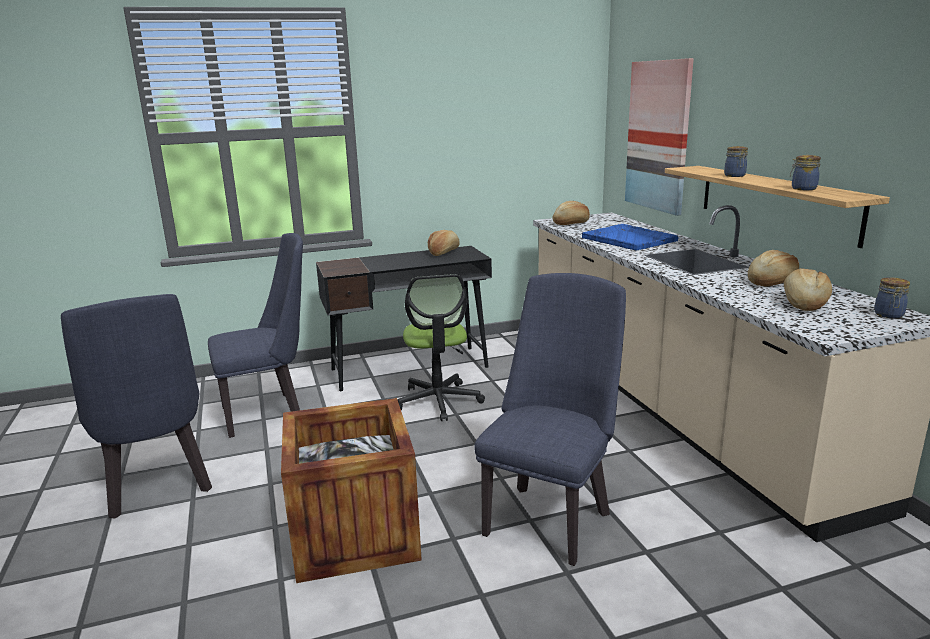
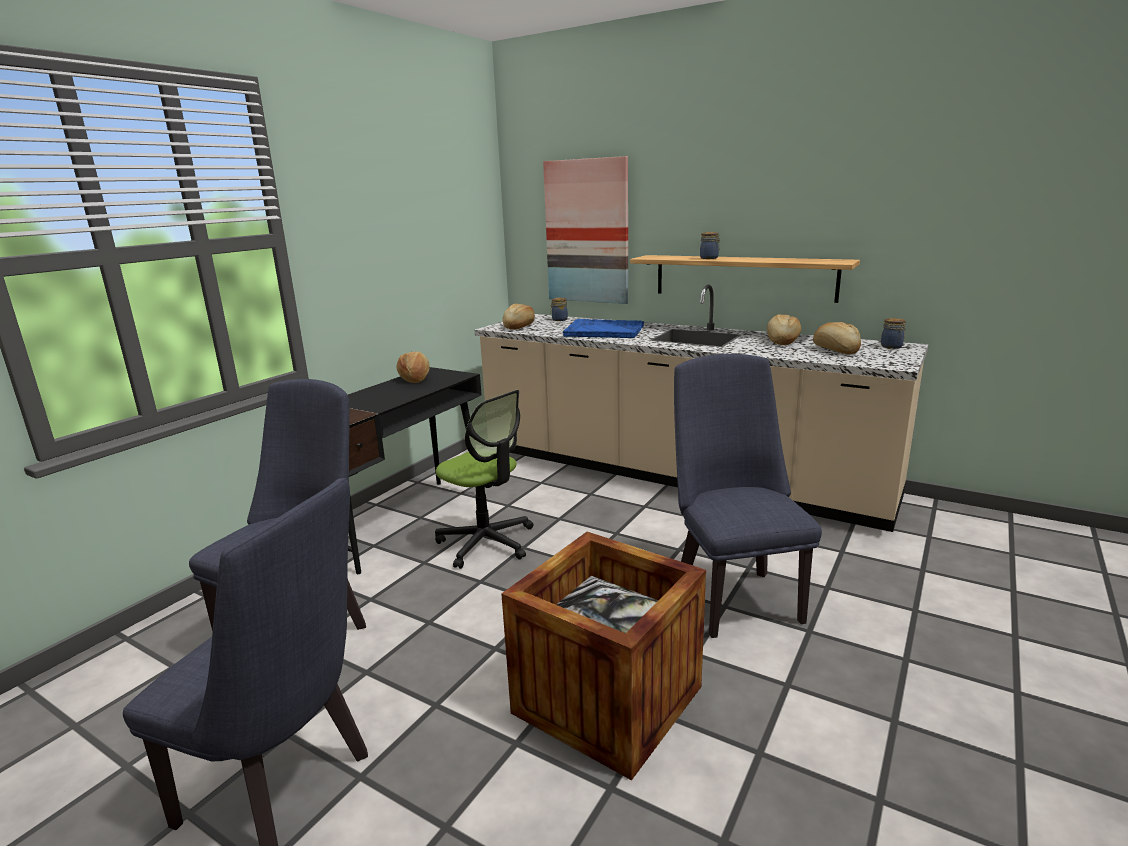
camera: 40 degrees left, 0 degrees up
jar [790,155,821,190] -> jar moved to [550,298,568,321]

